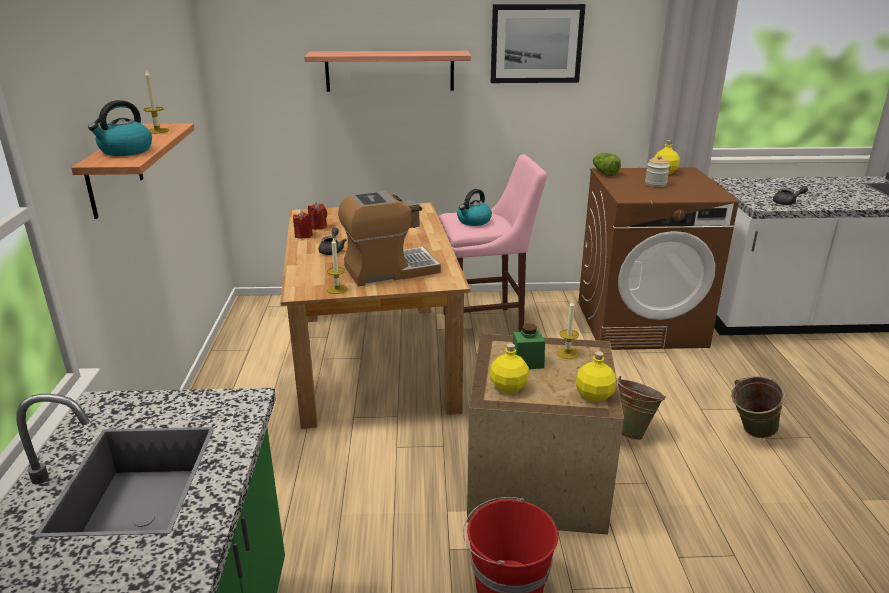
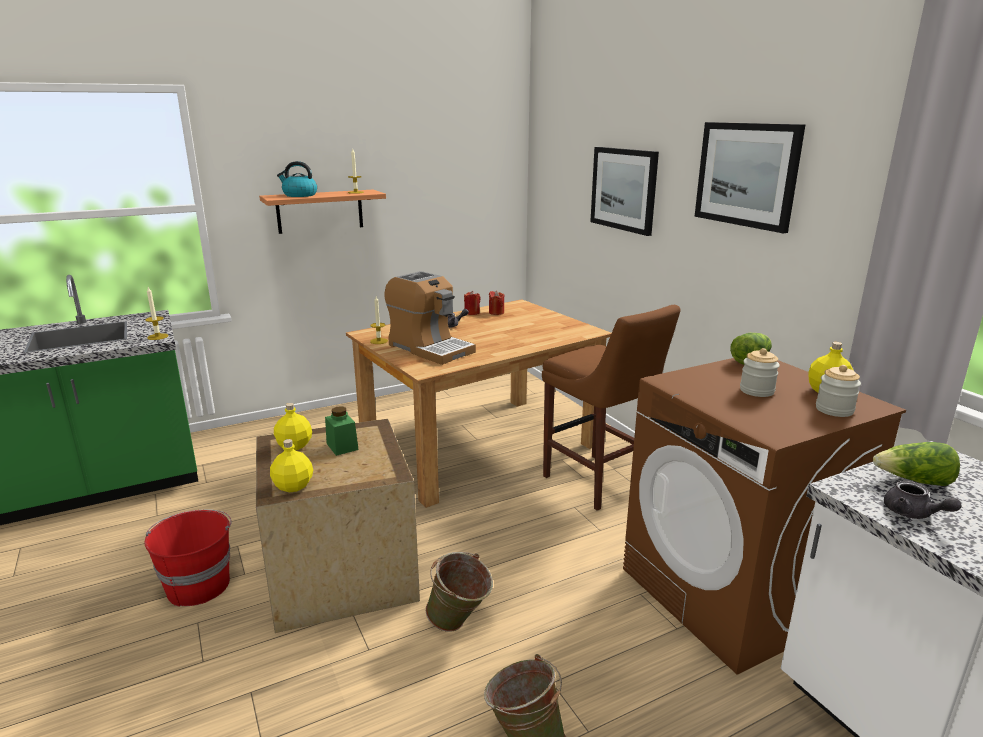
camera: 65 degrees right, 5 degrees down
shelf [304,51,471,92] -> picture [590,147,659,236]
pink stool [439,155,547,332] -> brown stool [542,305,680,511]
kettle [457,189,492,226] -> none
candle [556,299,579,359] -> candle moved to [145,287,169,340]
none -> jar [816,365,861,417]
none -> lettuce [873,442,960,486]

